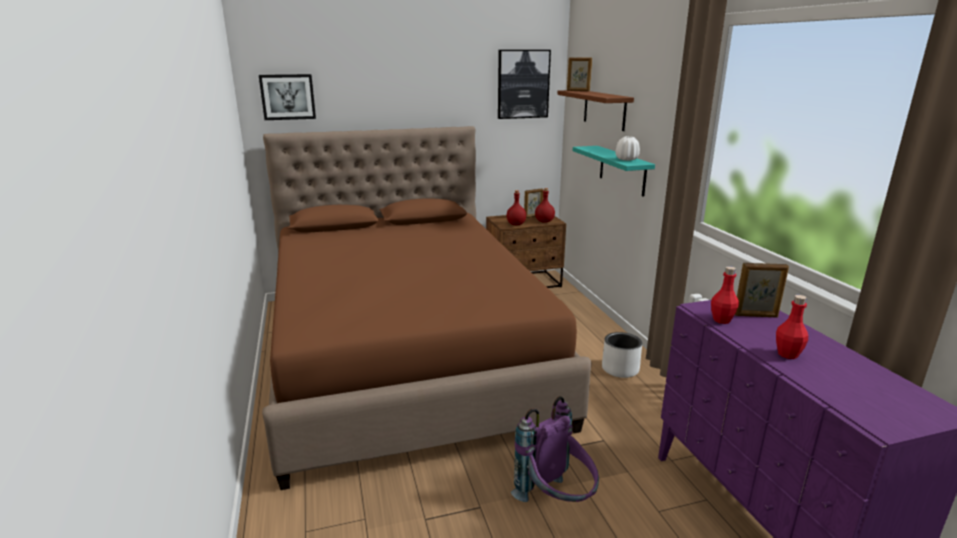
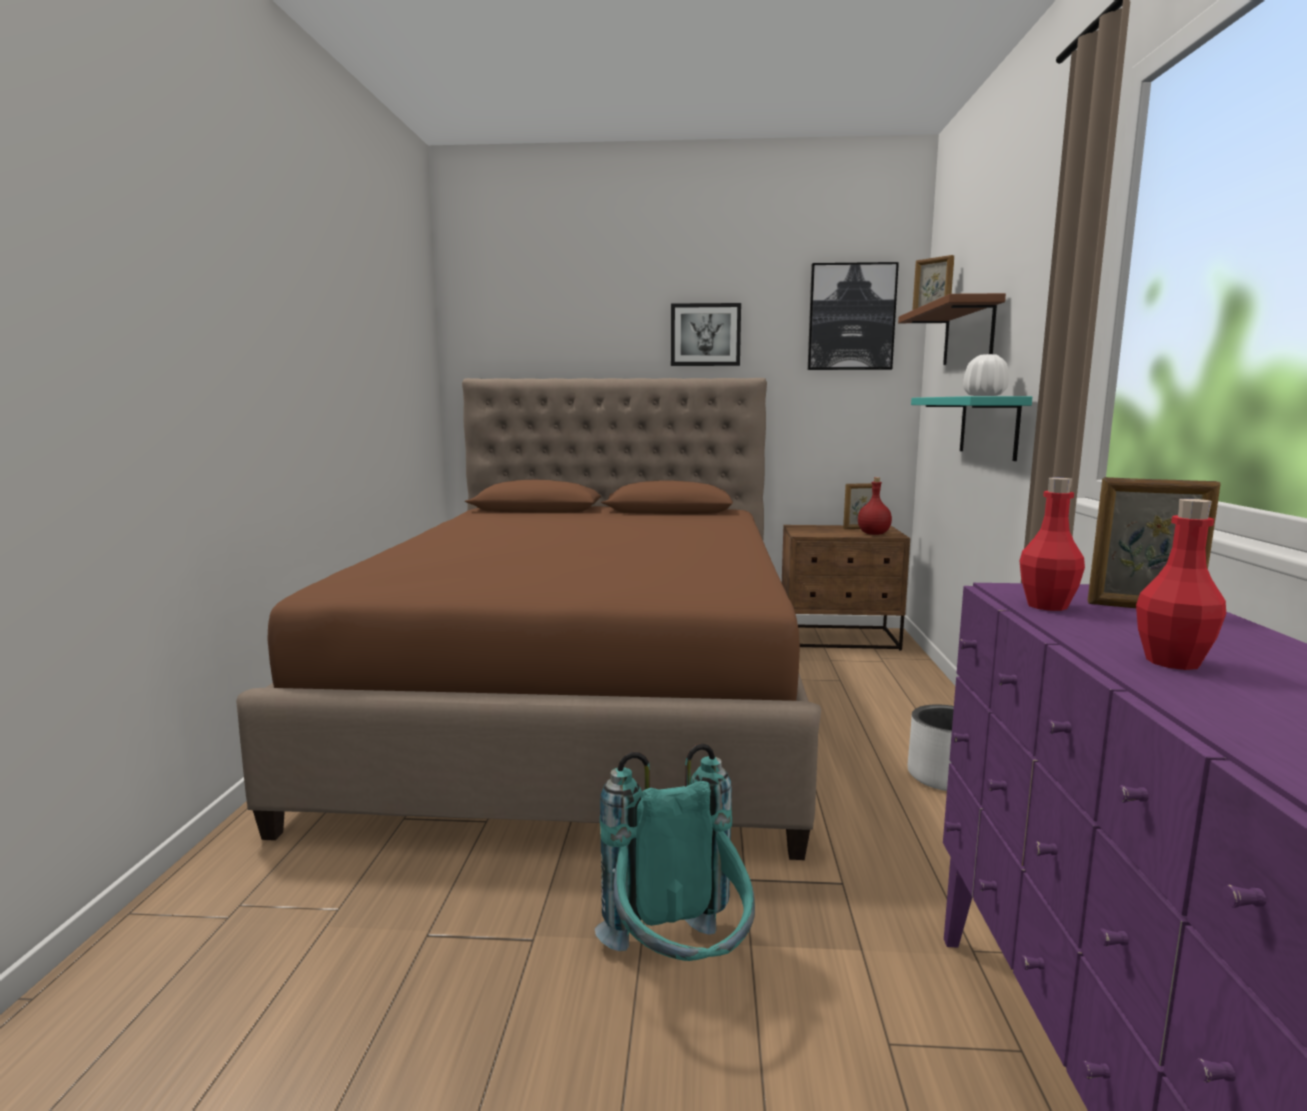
camera: 20 degrees right, 10 degrees down
picture [259,74,316,120] -> picture moved to [671,303,741,366]
red bottle [506,190,526,225] -> none
purple backpack [511,396,599,502] -> turquoise backpack [595,743,755,961]

